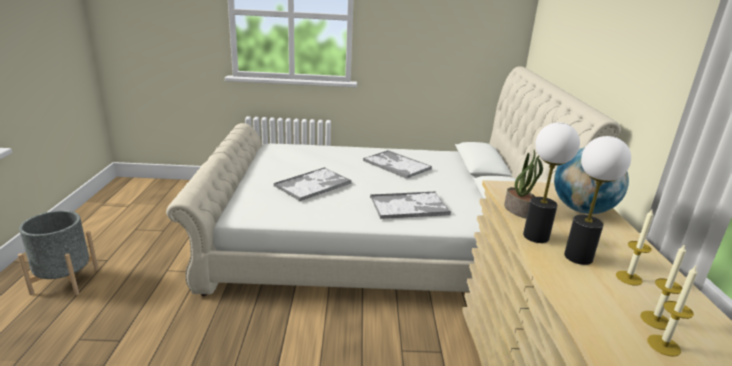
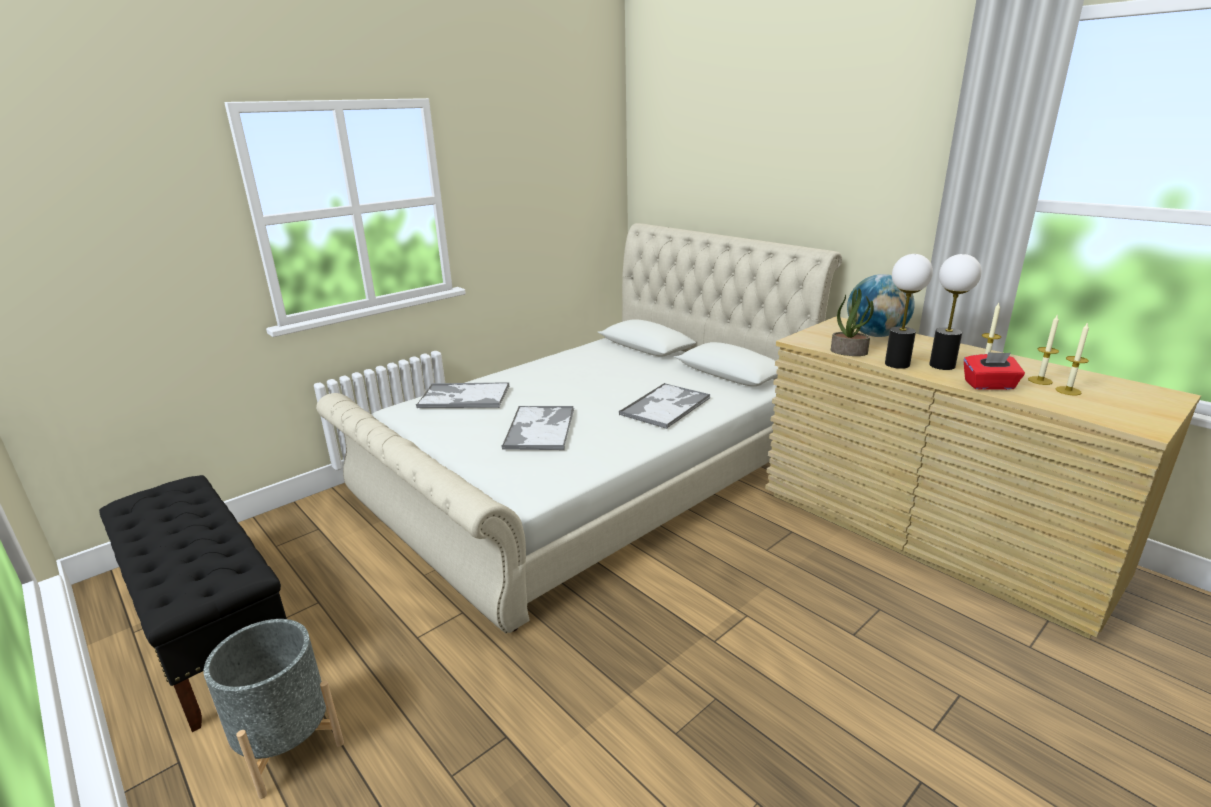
camera: 40 degrees left, 0 degrees up
tray [363,150,432,179] -> tray moved to [416,382,509,408]
none -> black bench [99,475,287,732]
none -> red tissue box [964,352,1025,390]

